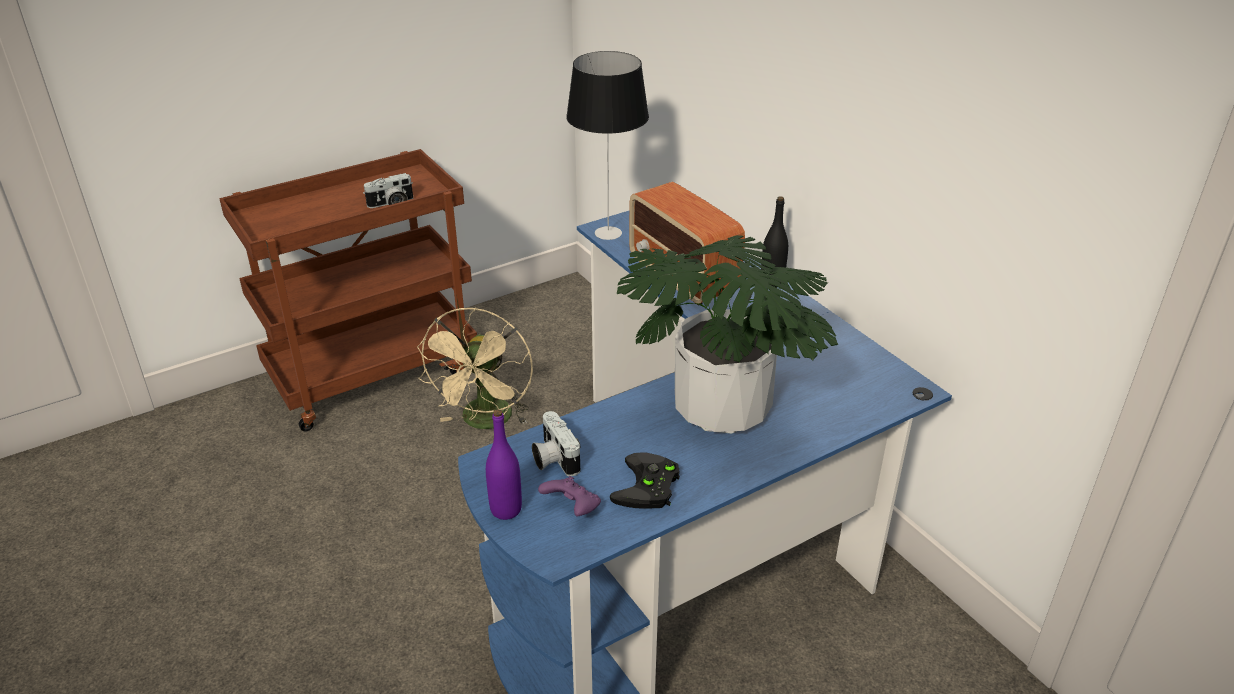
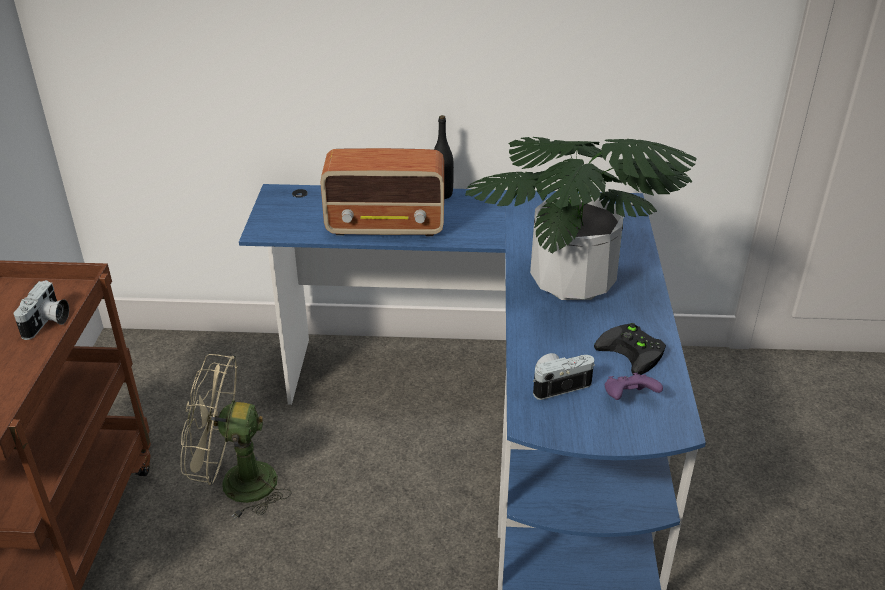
camera: 55 degrees left, 0 degrees up
beige fan [417,307,533,429] -> beige fan turned 135 degrees clockwise [180,354,292,519]
purple bottle [486,409,522,520] -> none
camera [532,411,581,476] -> camera turned 150 degrees clockwise [533,353,595,400]
table lamp [566,51,649,240] -> none

